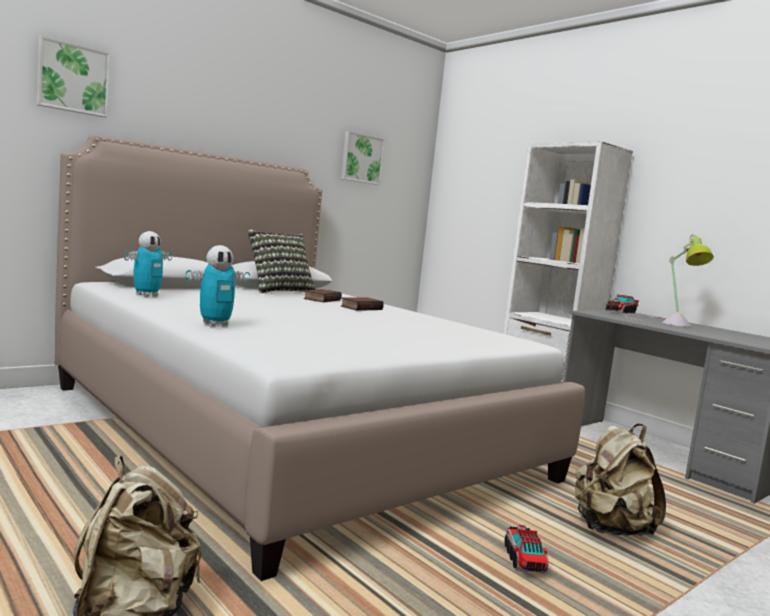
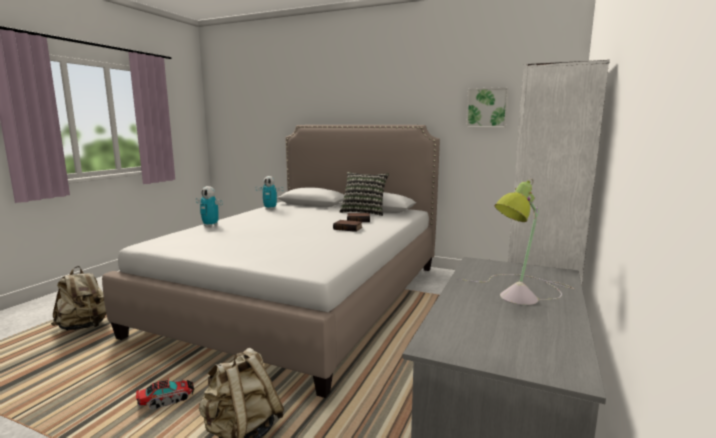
camera: 65 degrees right, 5 degrees up
picture [37,36,110,117] -> none
toy truck [605,295,639,314] -> none

